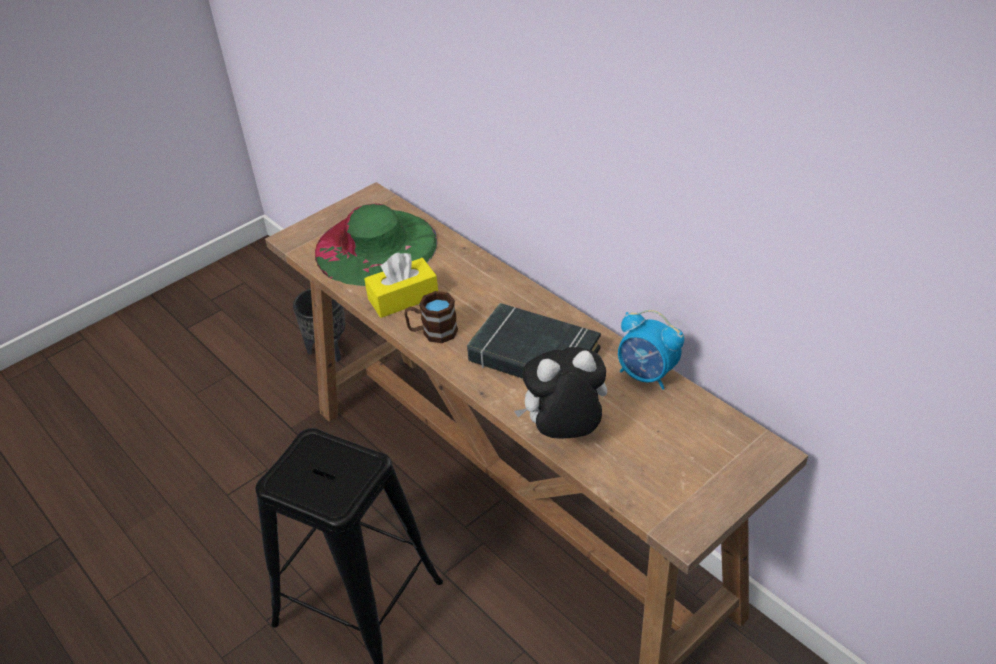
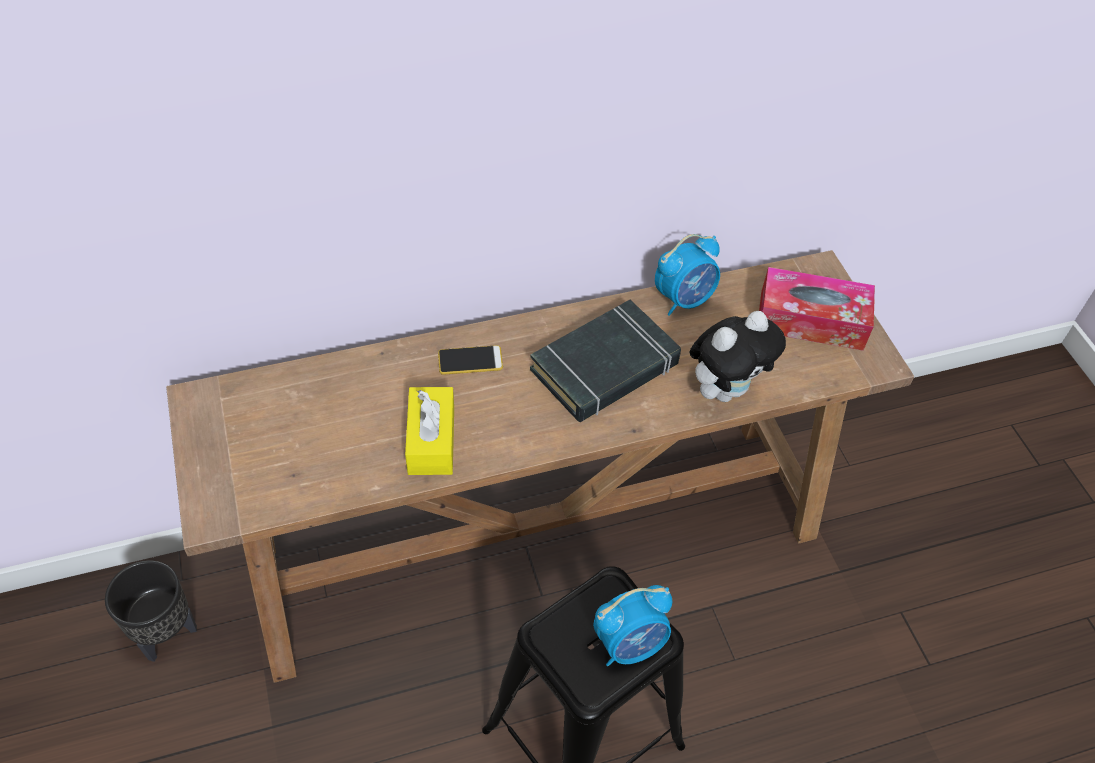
camera: 70 degrees left, 10 degrees up
green hat [315,204,437,286] -> none
brown mug [404,291,458,343] -> none
plush toy [514,347,607,438] -> plush toy turned 135 degrees counterclockwise [689,311,786,402]
none -> phone [438,345,503,375]
none -> alarm clock [593,585,672,666]
none -> tissue box [759,267,875,351]

